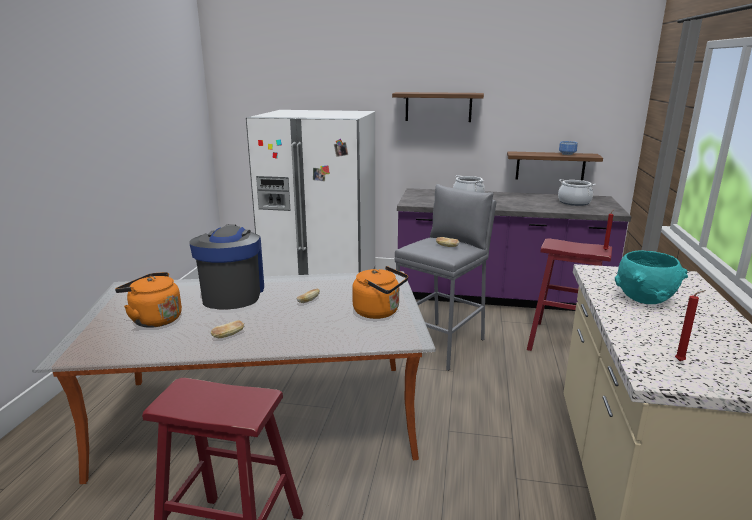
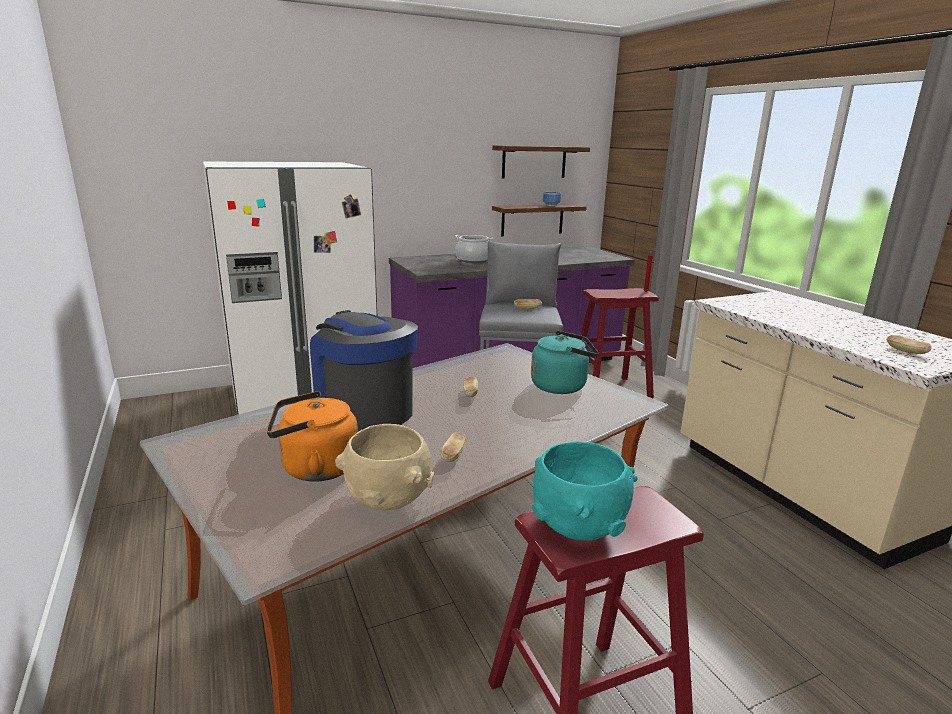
camera: 35 degrees left, 0 degrees up
orange kettle [352,266,408,319] -> turquoise kettle [531,331,599,394]
shelf [392,92,484,122] -> shelf moved to [492,145,590,178]
cooking pot [558,179,596,206] -> none
turquoise bowl [615,250,688,304] -> turquoise bowl moved to [532,442,638,541]
red candle [675,290,706,361] -> bread [887,335,931,354]
none -> beige bowl [335,424,435,510]

